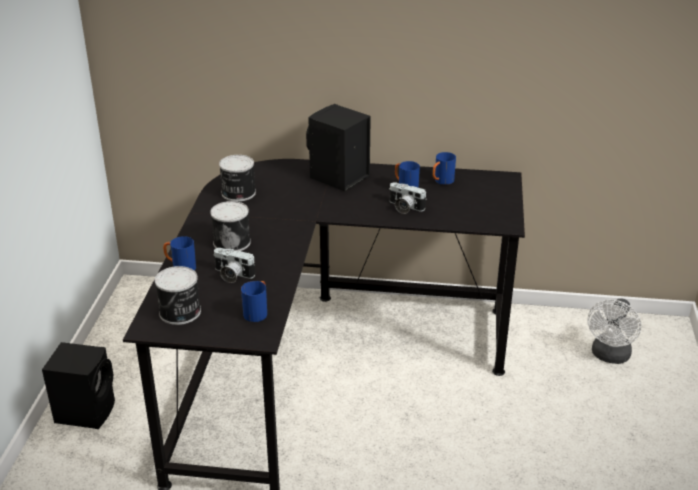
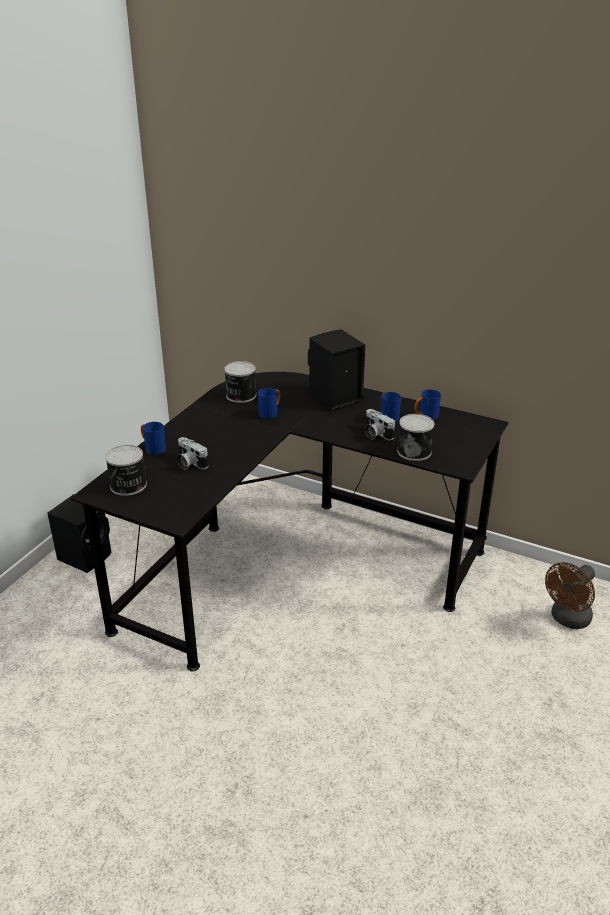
camera: 20 degrees right, 0 degrees up
can [210,201,251,251] -> can moved to [397,414,434,461]
blue mug [241,281,267,322] -> blue mug moved to [258,388,280,419]
white fan [588,298,641,364] -> brown fan [545,562,595,629]

